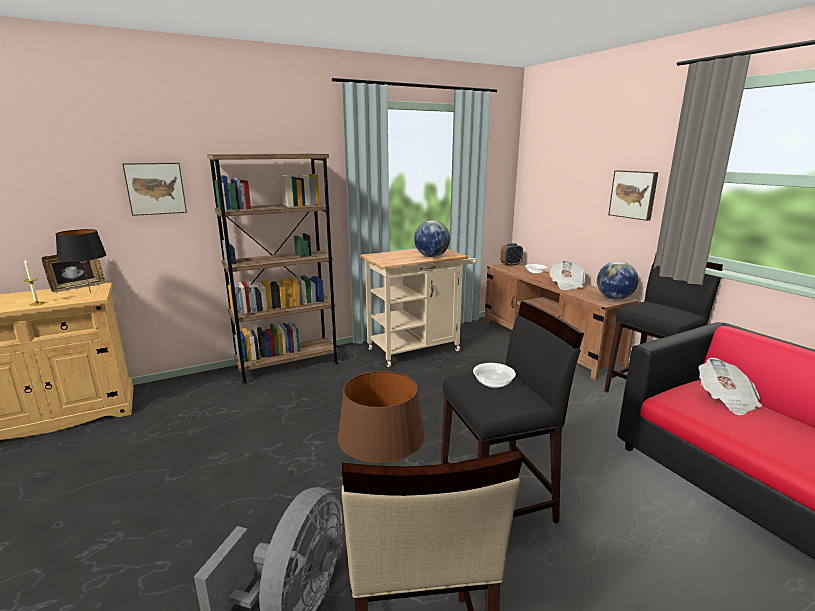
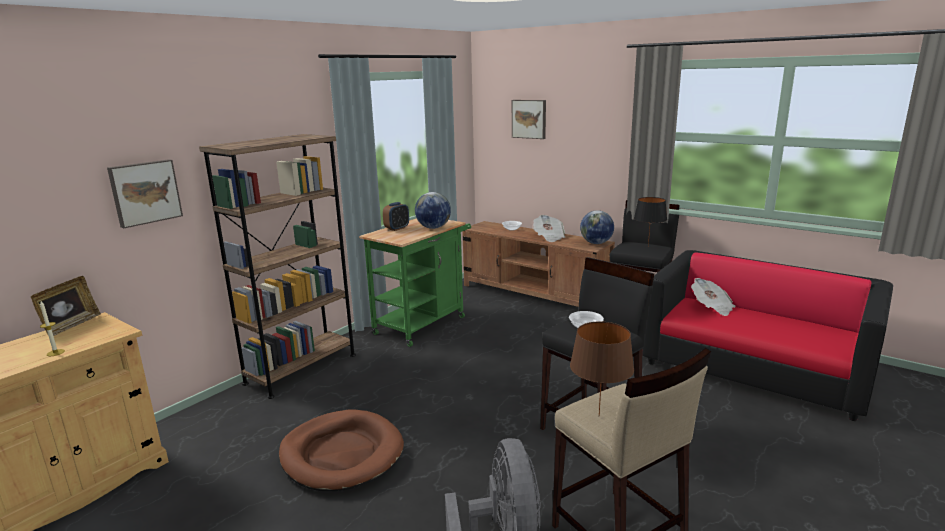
camera: 25 degrees left, 0 degrees up
black table lamp [56,229,107,293] -> black table lamp moved to [634,197,667,247]
beige cart [360,249,477,367] -> green cart [359,218,471,347]
alarm clock [500,243,523,266] -> alarm clock moved to [383,202,409,231]
picture [608,170,658,221] -> picture moved to [512,100,546,139]
none -> brown dog bed [279,409,404,491]

